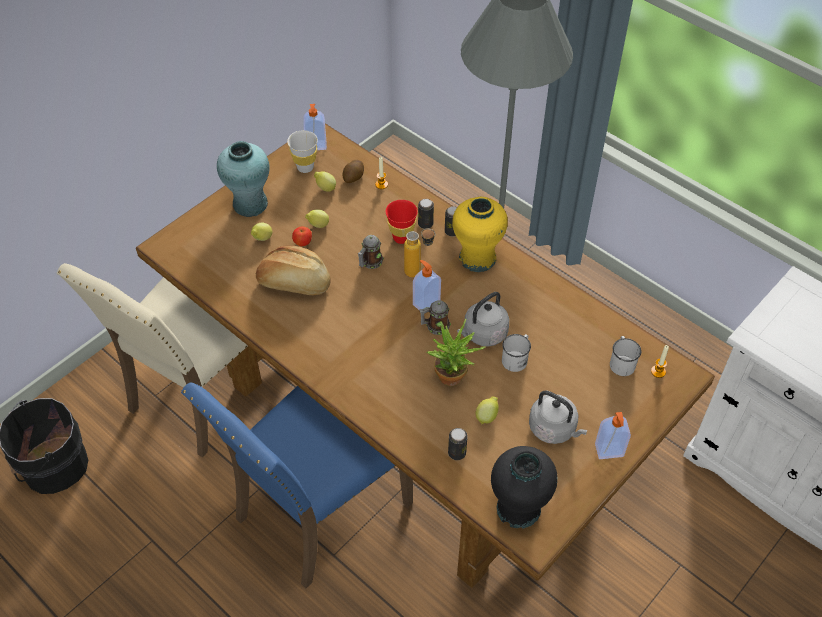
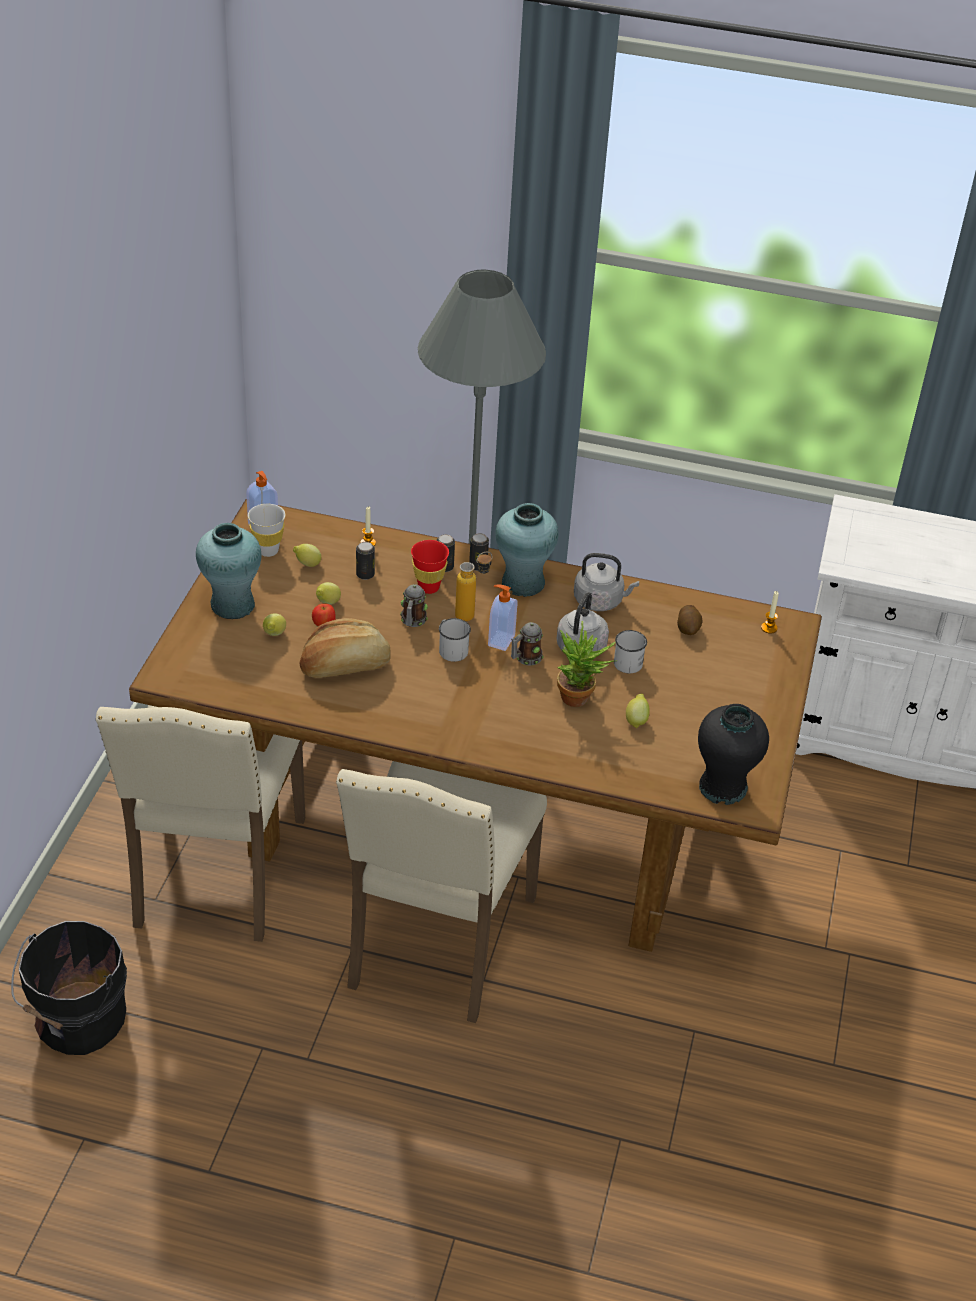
camera: 30 degrees left, 10 degrees down
blue chair [181,382,413,588] -> beige chair [336,761,547,1023]
potato [343,160,364,183] -> potato moved to [677,605,702,635]
can [448,428,468,460] -> can moved to [356,542,375,580]
yellow vase [452,197,508,272] -> turquoise vase [495,503,559,597]
grey kettle [529,390,588,444] -> grey kettle moved to [574,553,639,611]
soap dispenser [595,412,631,459] -> none
white mug [610,336,641,376] -> white mug moved to [439,618,471,662]

